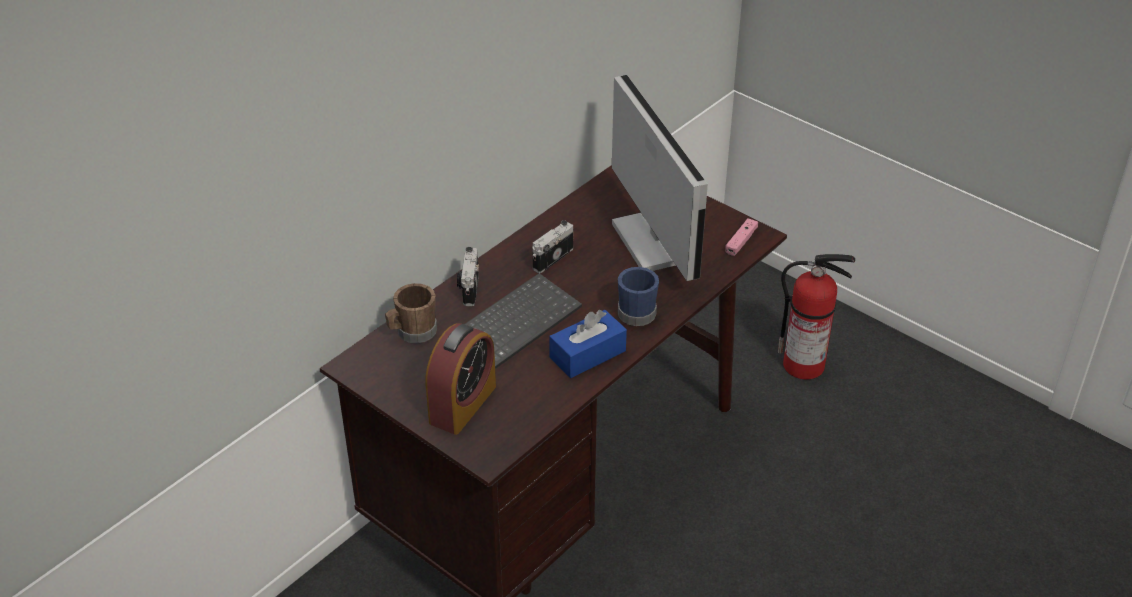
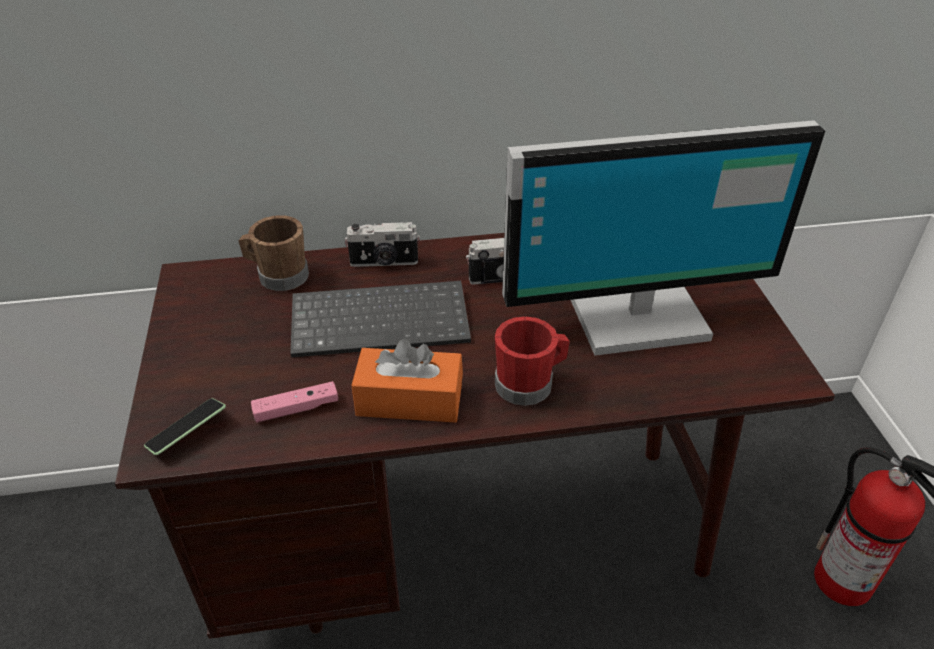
camera: 40 degrees right, 0 degrees up
alarm clock [425,323,496,435] -> none
camera [457,247,479,306] -> camera turned 135 degrees counterclockwise [345,222,420,267]
blue tissue box [549,310,627,378] -> orange tissue box [351,339,463,423]
monitor [612,75,708,281] -> monitor turned 60 degrees clockwise [502,120,825,356]
blue mug [618,267,659,326] -> red mug [495,317,570,406]
pink game controller [725,218,758,256] -> pink game controller moved to [251,381,338,422]
none -> phone [144,398,226,455]

